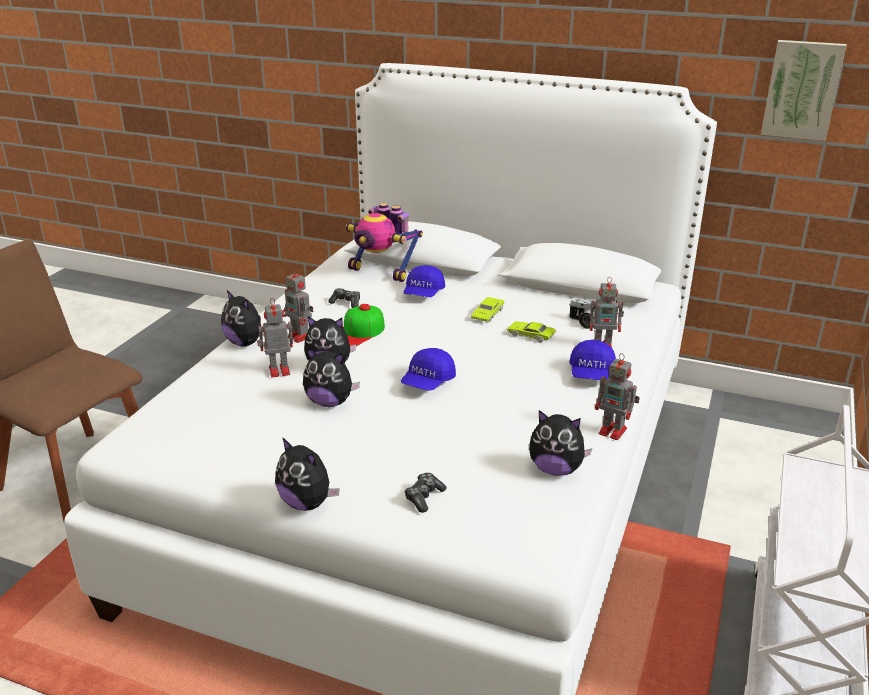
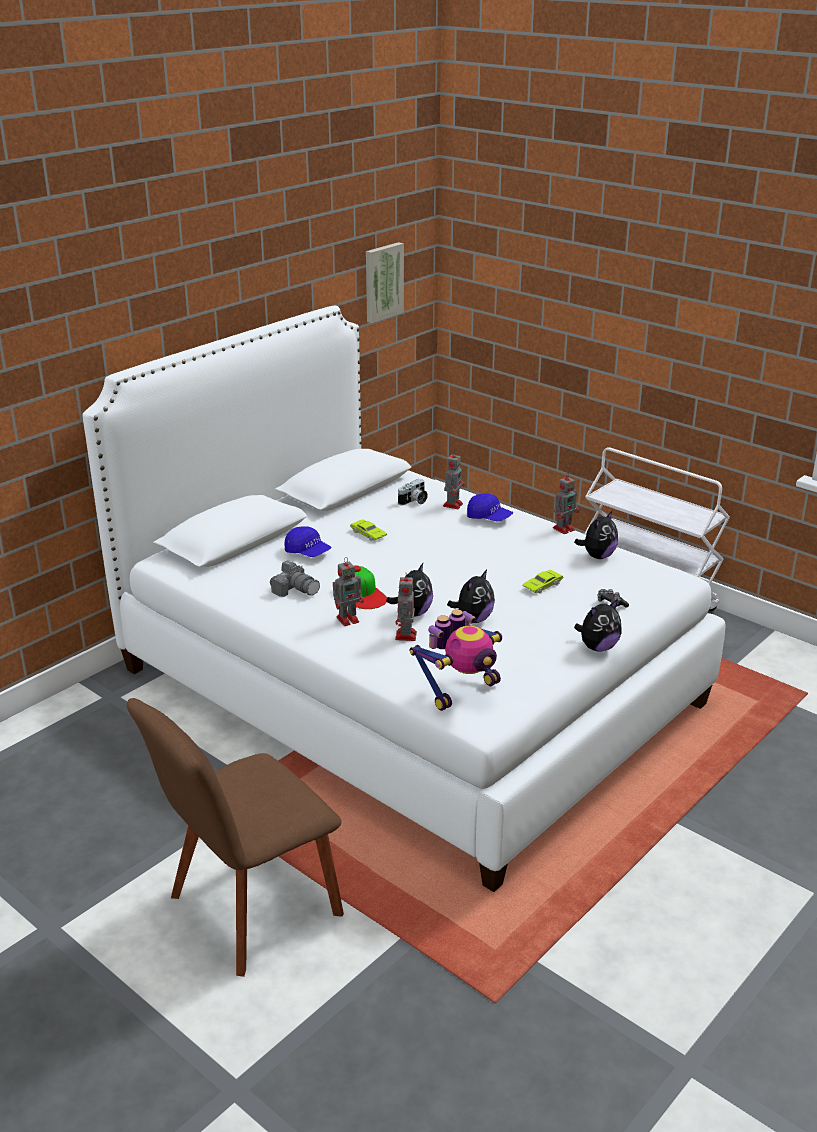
camera: 70 degrees left, 0 degrees up
plush toy [221,290,264,346] -> none
game controller [328,288,360,308] -> camera [270,560,320,597]
toy robot [345,203,423,282] -> toy robot moved to [409,609,502,711]
blue cap [401,348,456,391] -> none
green toy car [507,321,556,343] -> green toy car moved to [522,570,564,594]

